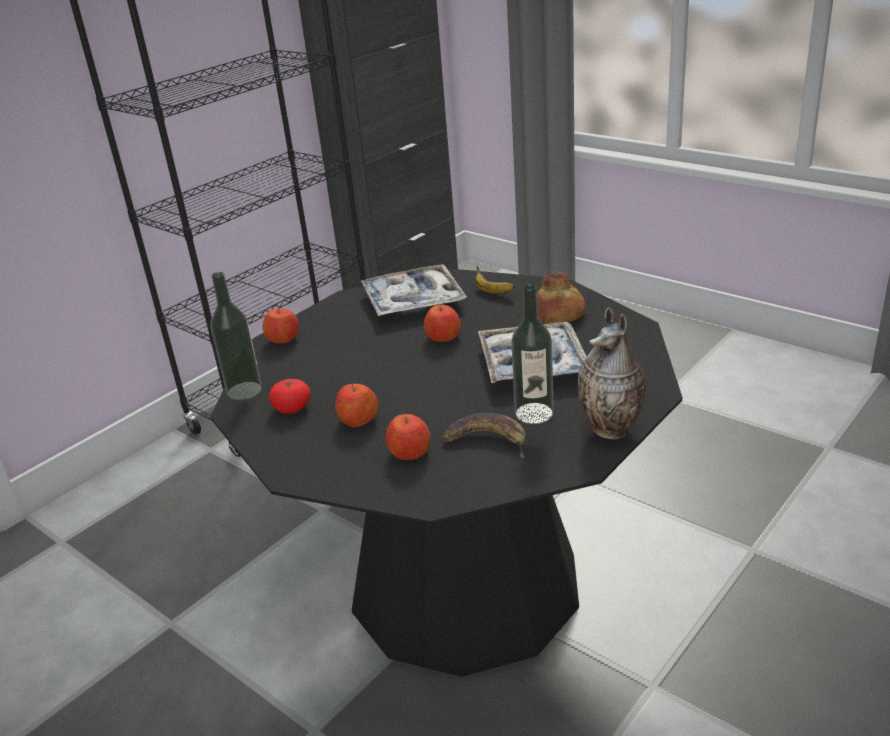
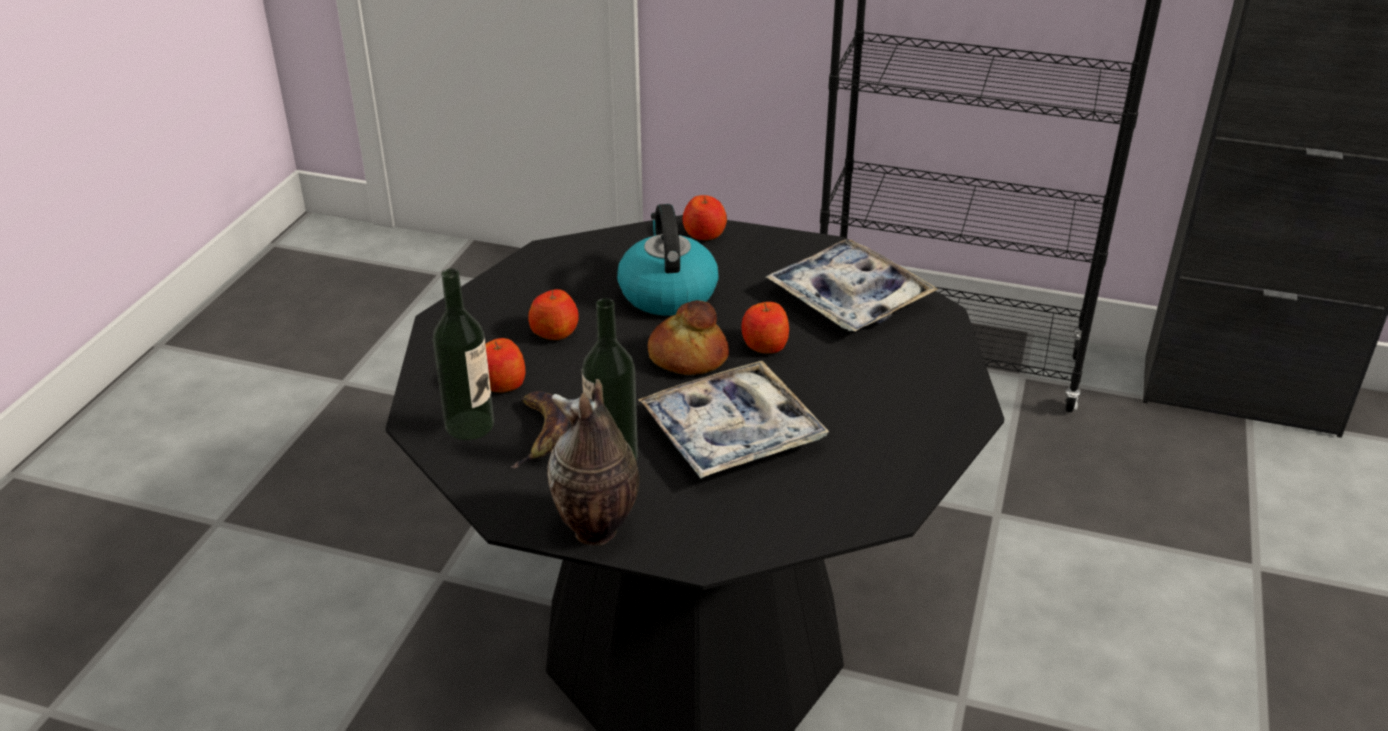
camera: 65 degrees right, 5 degrees up
bottle [211,272,262,401] -> bottle moved to [433,269,494,440]
tomato [269,379,311,414] -> none
banana [475,266,515,294] -> none
bread [537,271,585,324] -> bread moved to [648,300,729,375]
none -> kettle [617,204,718,315]

